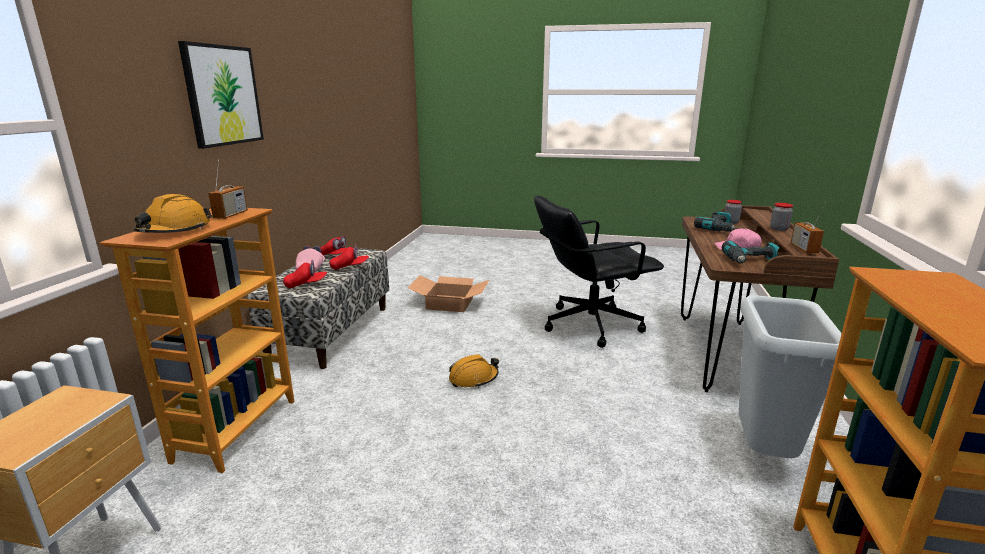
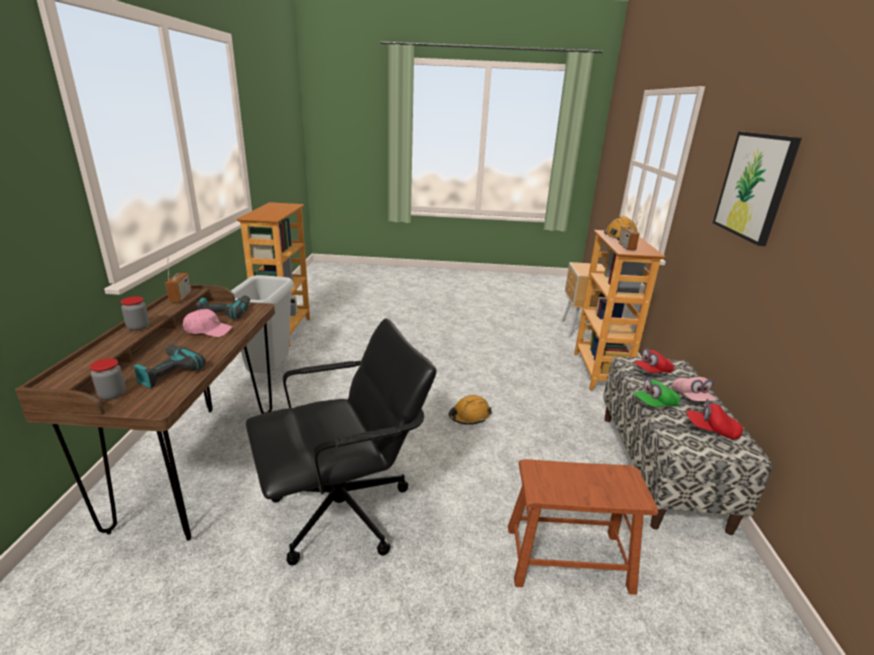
camera: 170 degrees right, 5 degrees up
red cap [329,244,369,270] -> green cap [634,378,680,407]
cardboard box [408,275,489,312] -> brown stool [508,459,658,595]

